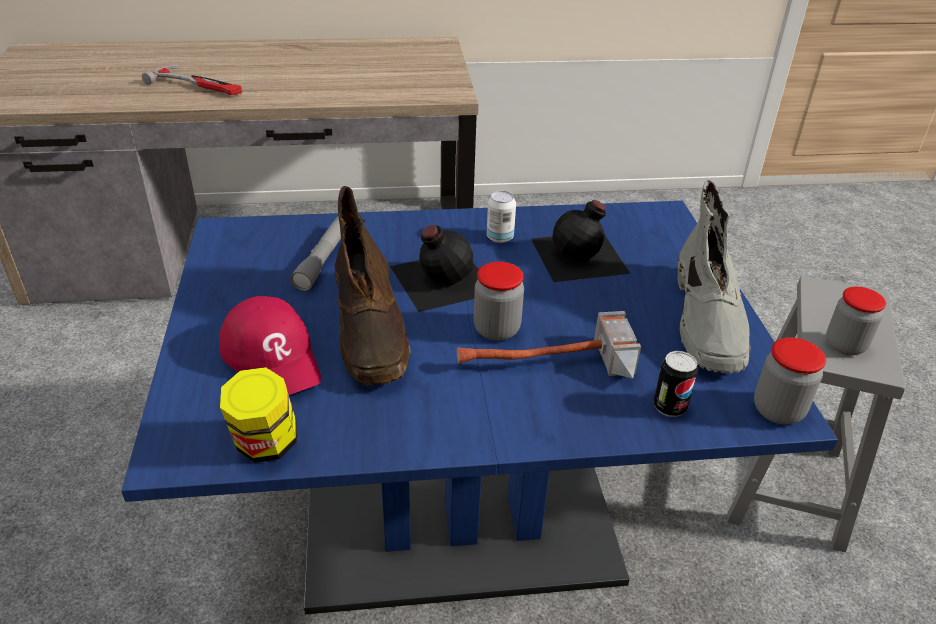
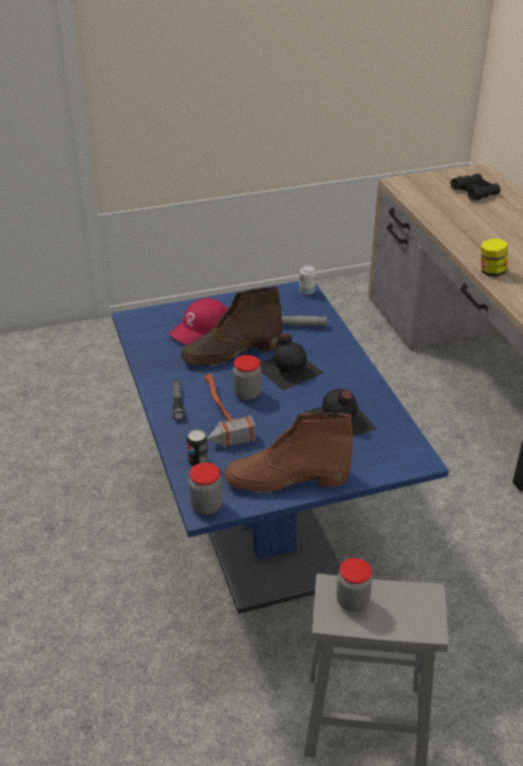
camera: 80 degrees right, 0 degrees up
hammer [142,64,242,95] -> none
jar [220,367,297,463] -> jar moved to [481,239,508,277]
can [487,191,516,243] -> can moved to [299,265,316,295]
grey boot [678,180,751,374] -> brown boot [224,413,353,493]
none -> flashlight [173,380,185,421]
none -> black binoculars [450,173,500,200]

